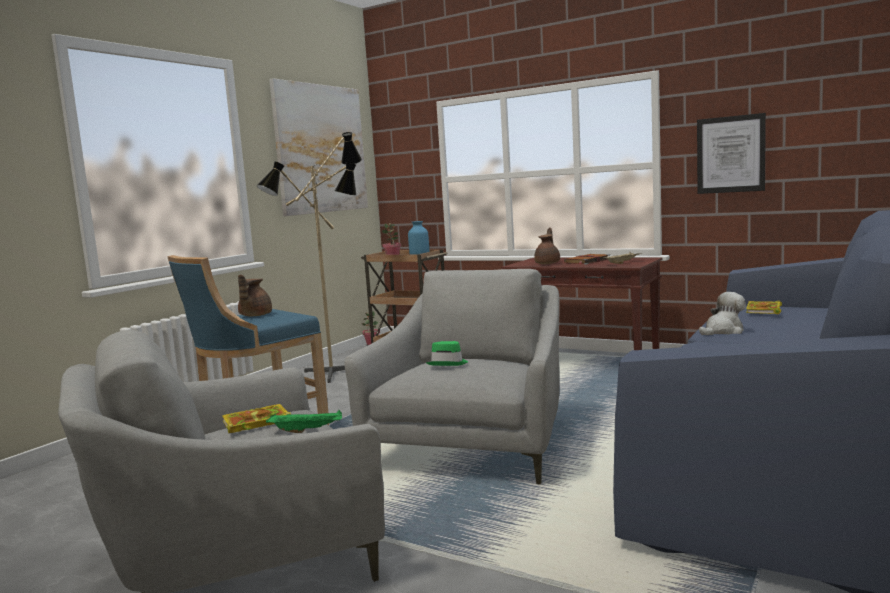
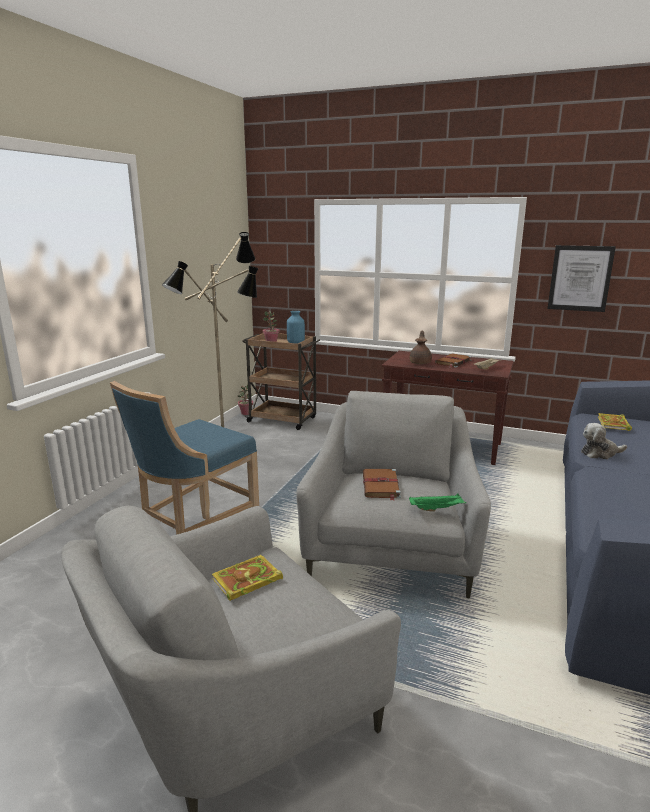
camera: 10 degrees left, 10 degrees up
brown teapot [238,275,272,316] -> none
green tray [266,410,342,433] -> green tray moved to [409,493,466,511]
picture [269,78,368,216] -> none
green hat [426,341,468,366] -> brown book [363,469,401,500]
plush toy [699,292,746,335] -> plush toy turned 150 degrees counterclockwise [581,423,627,459]

